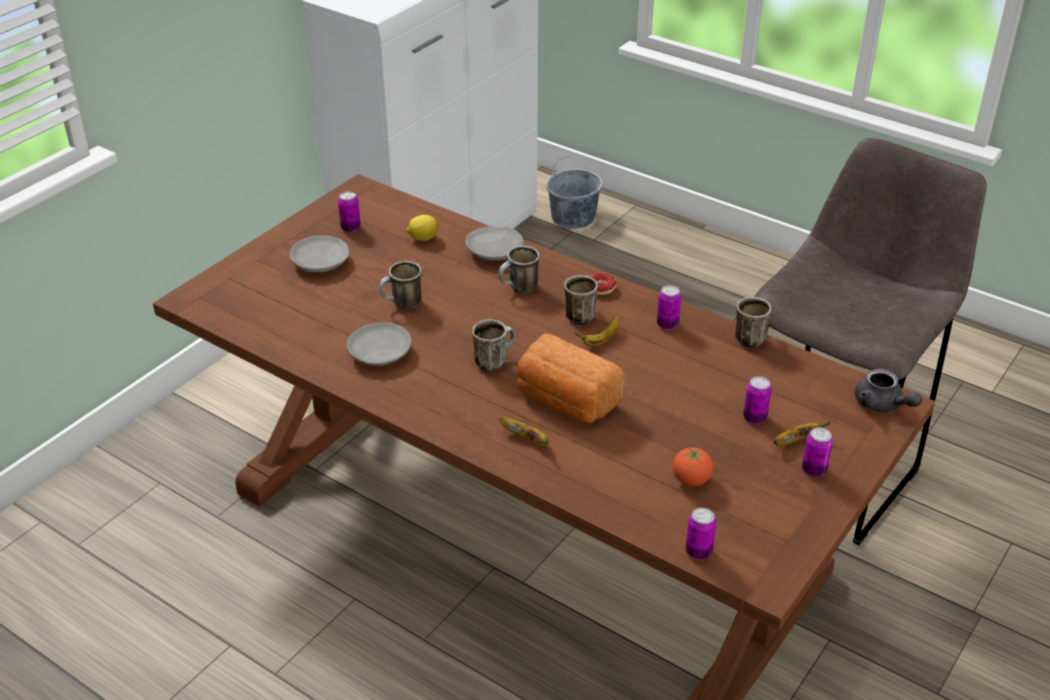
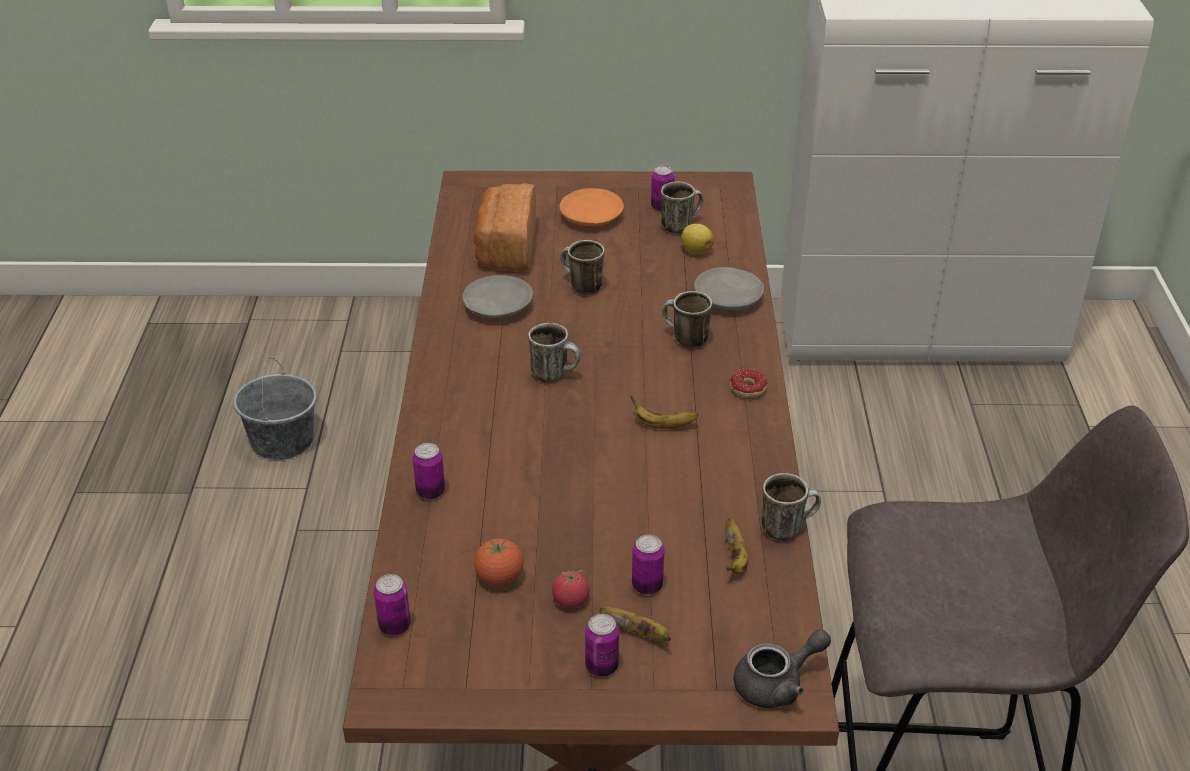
camera: 55 degrees right, 0 degrees up
grey plate [290,235,349,272] -> orange plate [559,188,624,226]
banana [499,417,549,446] -> banana moved to [725,518,748,574]
bread [518,333,625,423] -> bread moved to [474,183,536,271]
grey bucket [546,157,603,229] -> grey bucket moved to [233,358,317,460]
mug [564,275,598,325] -> mug moved to [661,181,704,234]
can [657,285,681,330] -> can moved to [413,443,445,500]
grey teapot [855,369,922,412] -> grey teapot turned 135 degrees counterclockwise [734,629,831,708]
none -> tomato [552,570,590,608]

